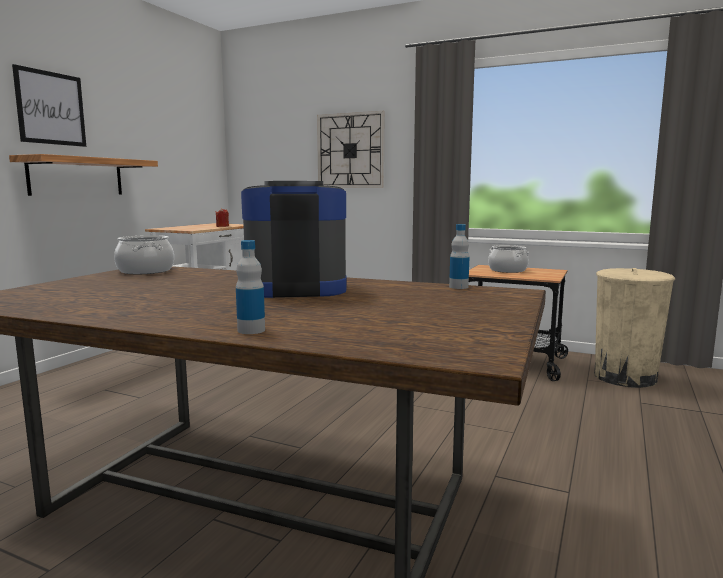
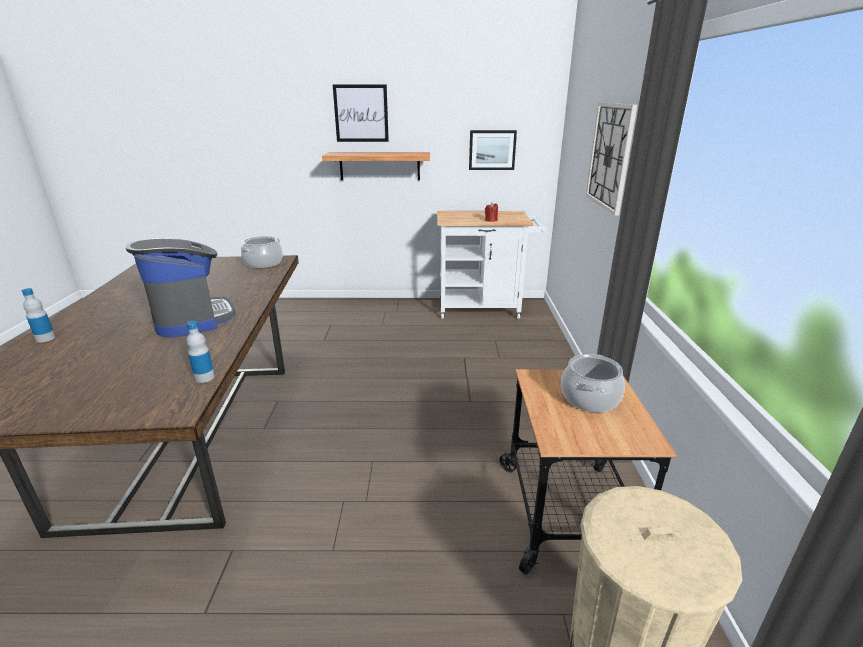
camera: 65 degrees right, 15 degrees up
none -> picture [469,130,517,170]

